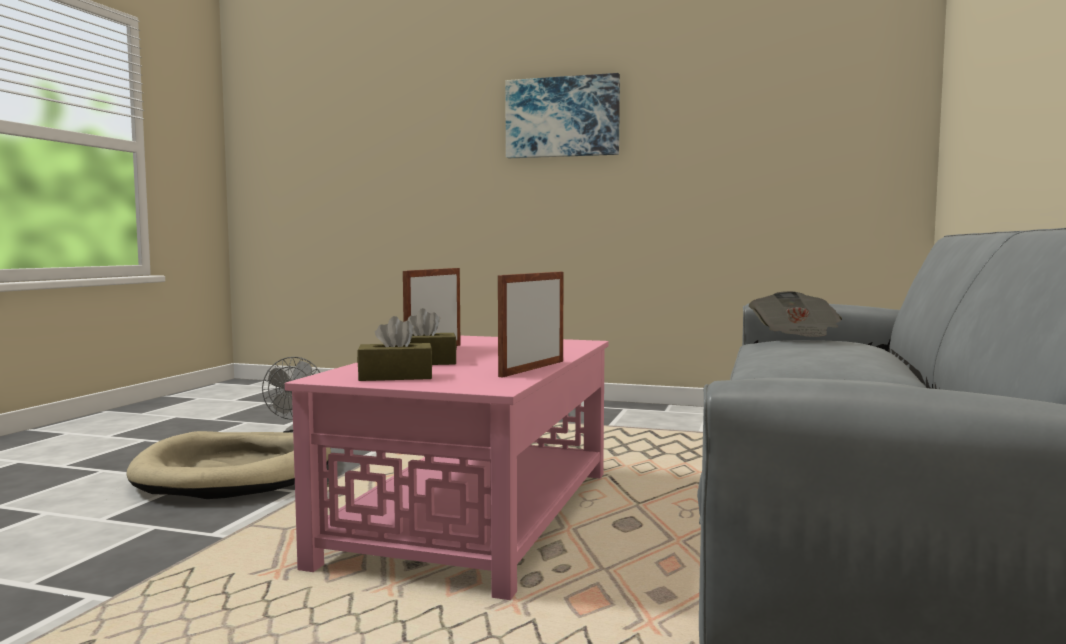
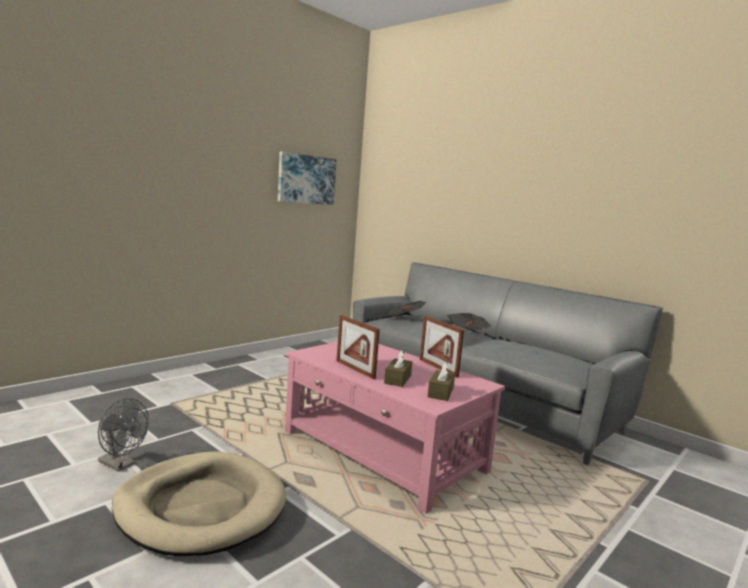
camera: 65 degrees left, 5 degrees up
picture [506,73,620,158] -> picture moved to [278,152,337,205]
none -> newspaper [447,313,491,330]

